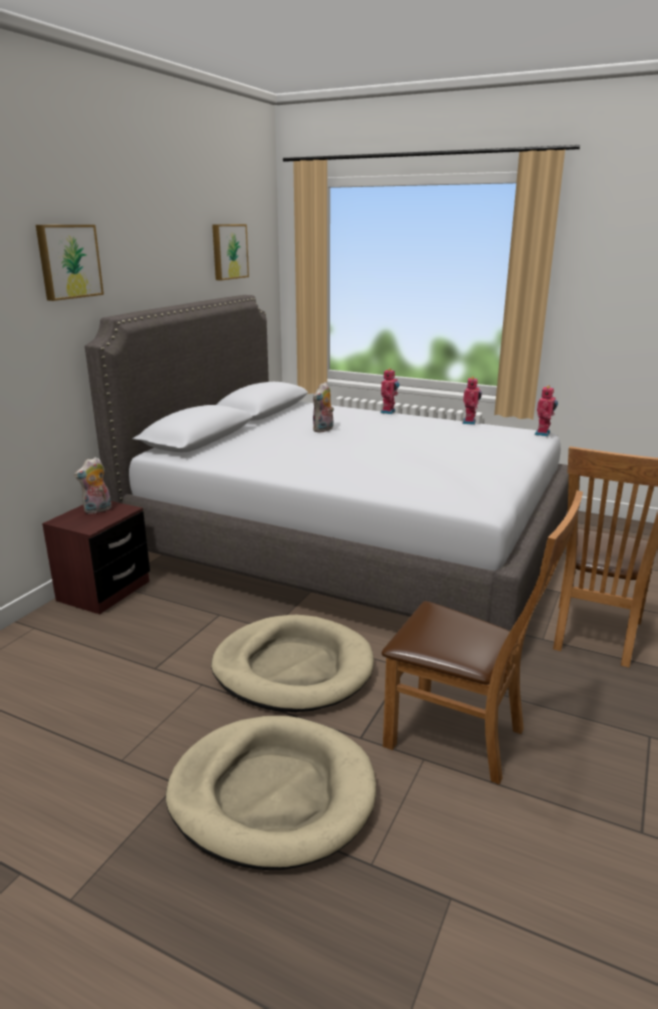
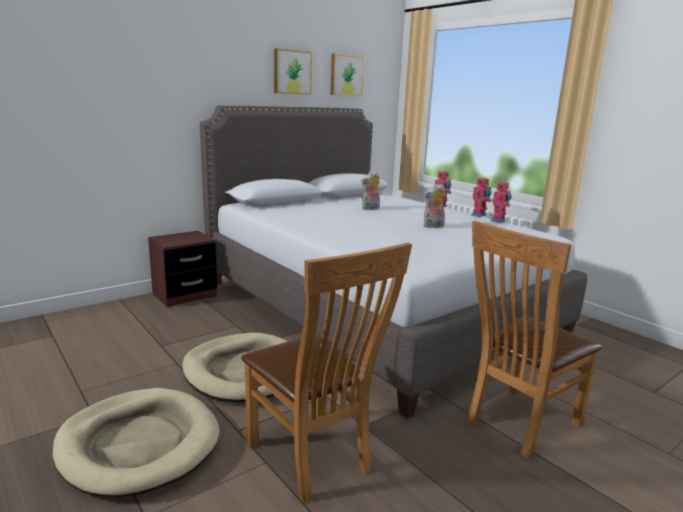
camera: 25 degrees right, 5 degrees down
picture [36,225,104,301] -> picture moved to [274,48,312,95]
plush toy [74,457,111,514] -> plush toy moved to [423,184,446,228]
toy robot [535,385,558,436] -> toy robot moved to [471,177,491,217]

